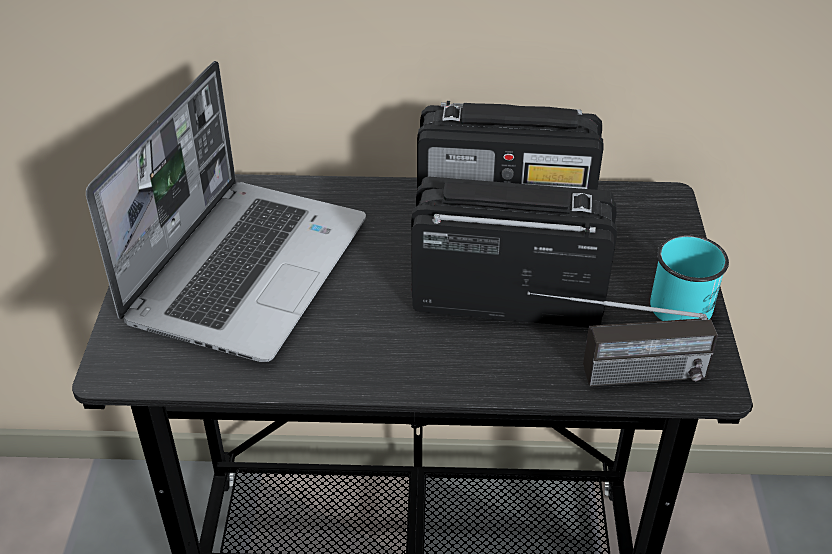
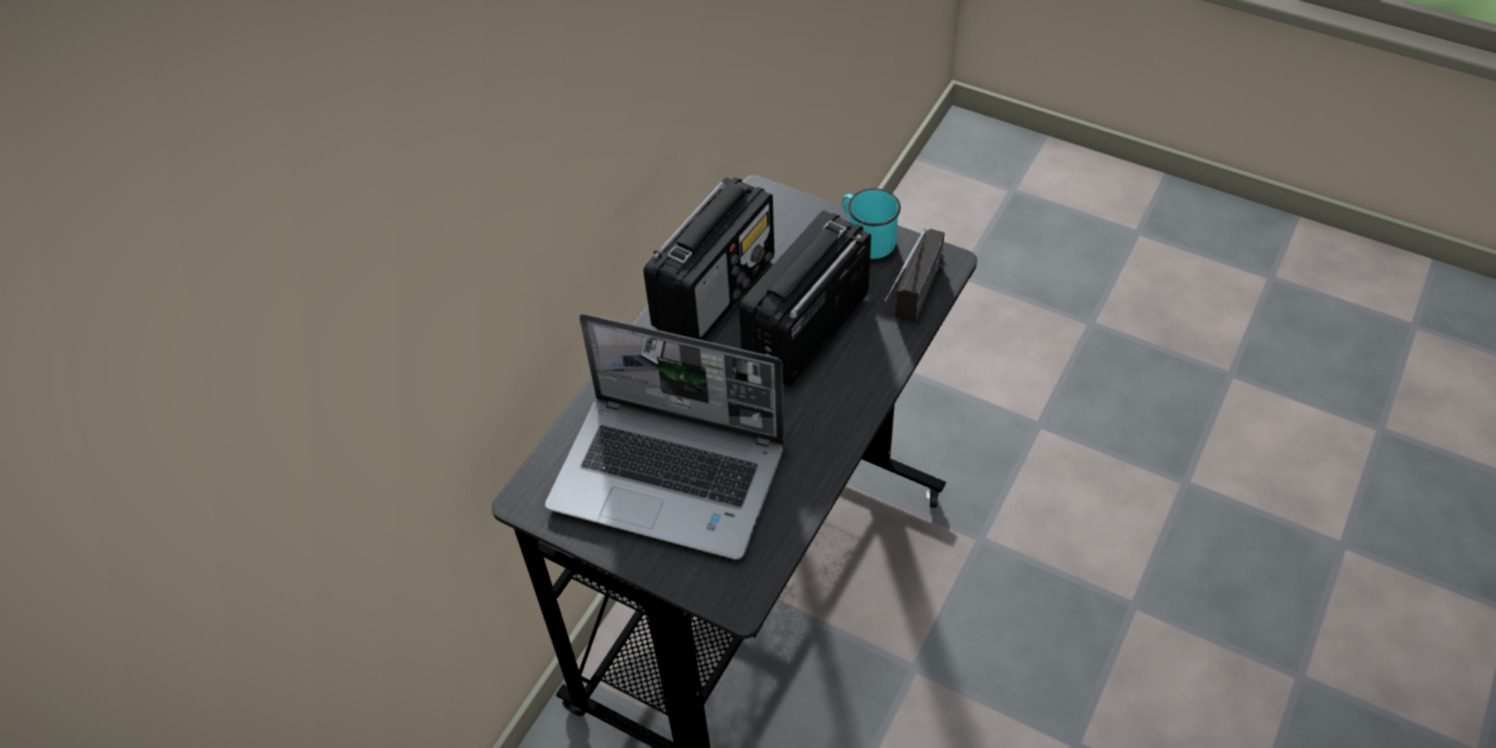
camera: 60 degrees left, 10 degrees up
laptop [86,61,366,362] -> laptop turned 150 degrees clockwise [545,313,785,560]

